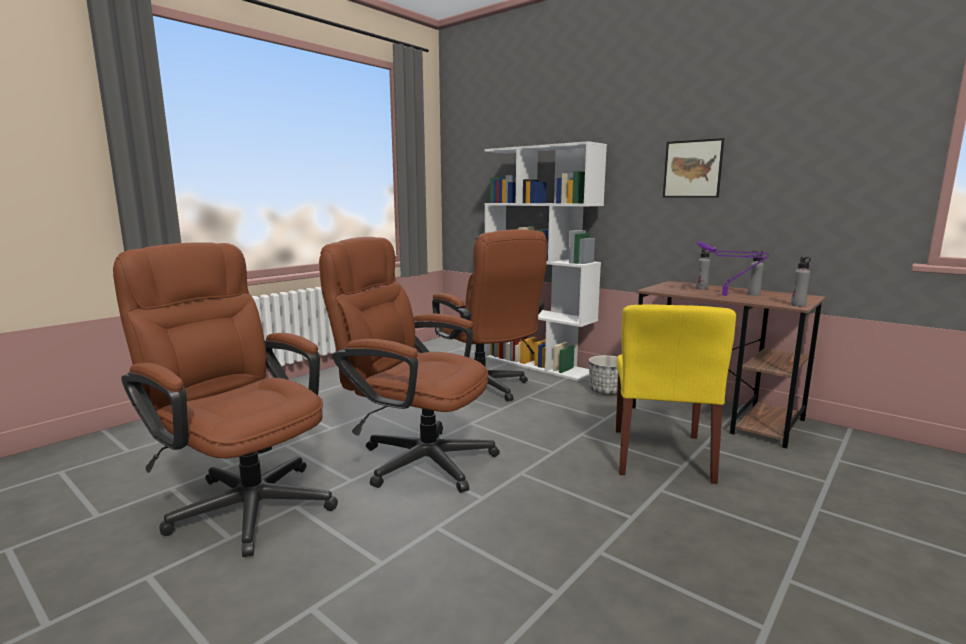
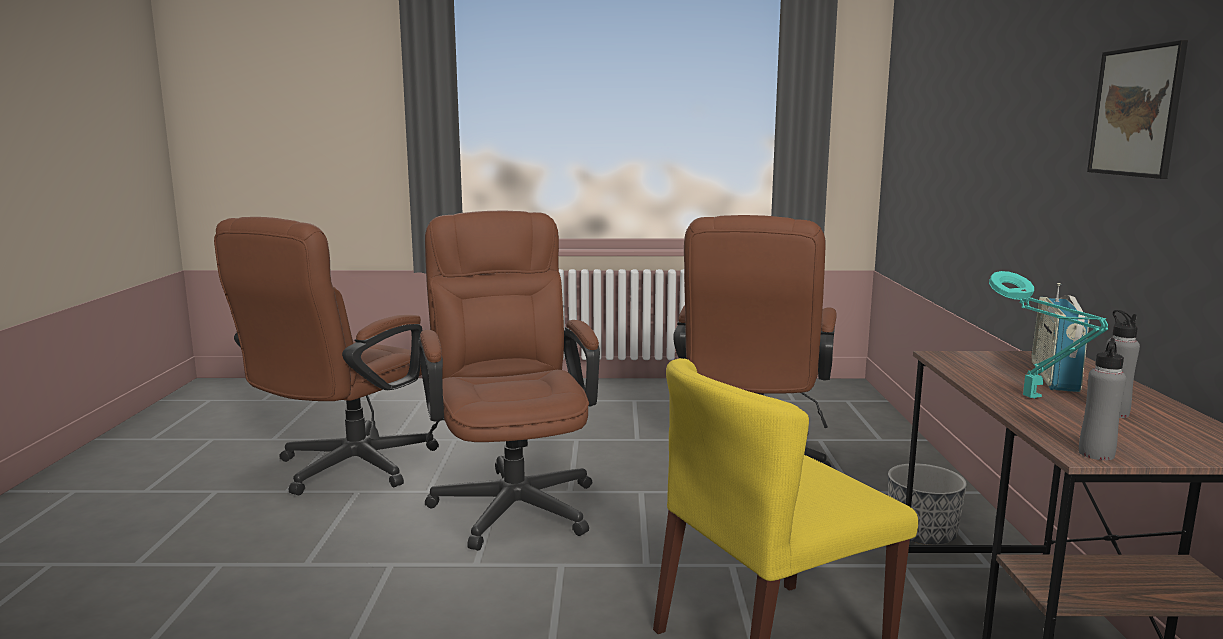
camera: 50 degrees right, 0 degrees up
brown office chair [113,242,338,557] -> brown office chair turned 150 degrees counterclockwise [214,217,439,495]
white bookcase [485,141,607,381] -> none
grey bottle [696,248,710,290] -> radio [1032,283,1089,392]
purple table lamp [697,241,769,296] -> turquoise table lamp [989,271,1108,399]

